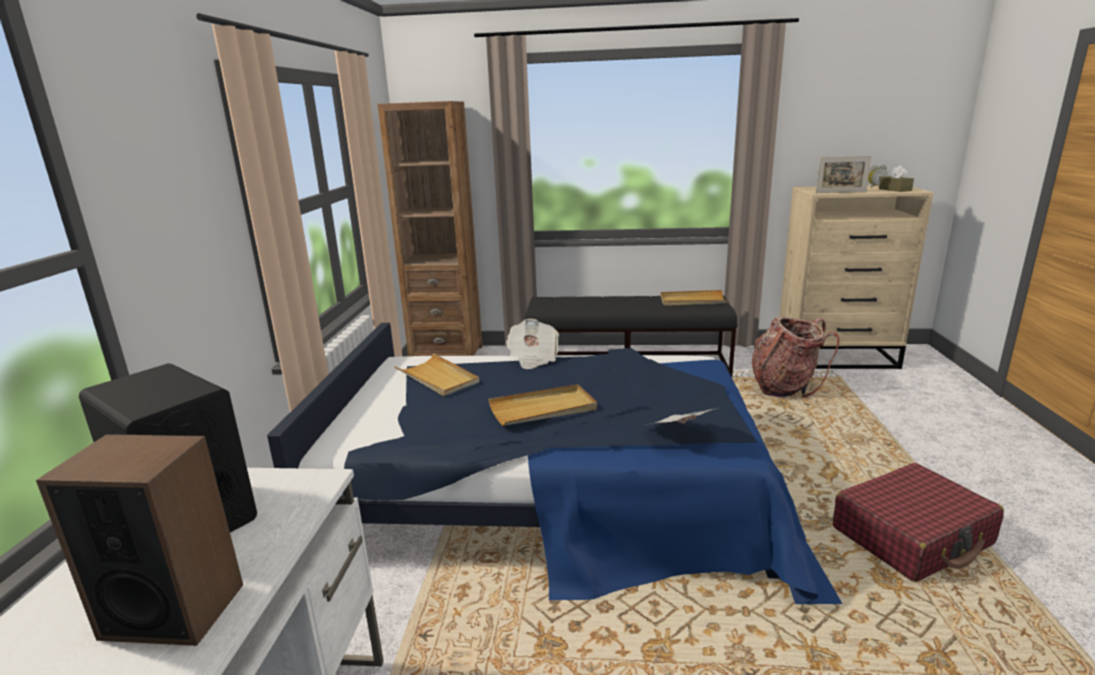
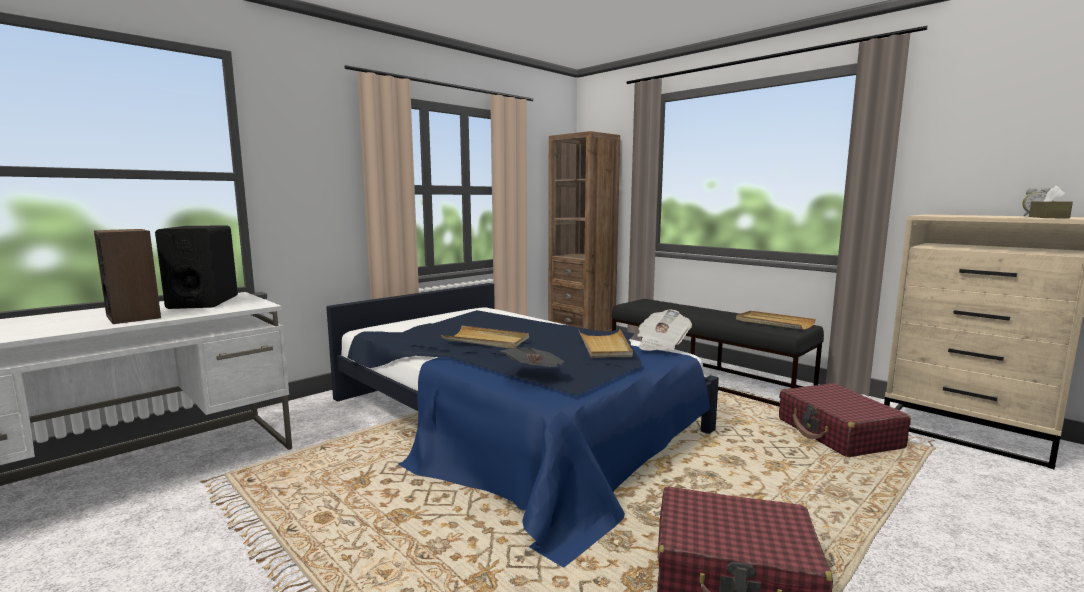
camera: 40 degrees right, 10 degrees down
beige tray [394,353,479,396] -> beige tray moved to [579,329,633,358]
newspaper [505,319,559,369] -> newspaper moved to [637,310,692,351]
backpack [752,317,840,398] -> red suitcase [779,383,911,457]
picture frame [816,156,872,193] -> none

